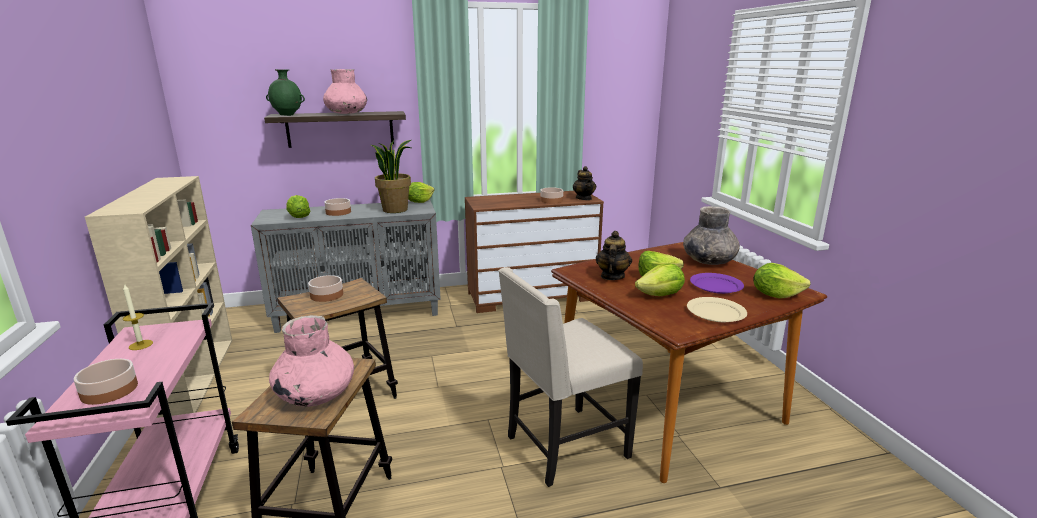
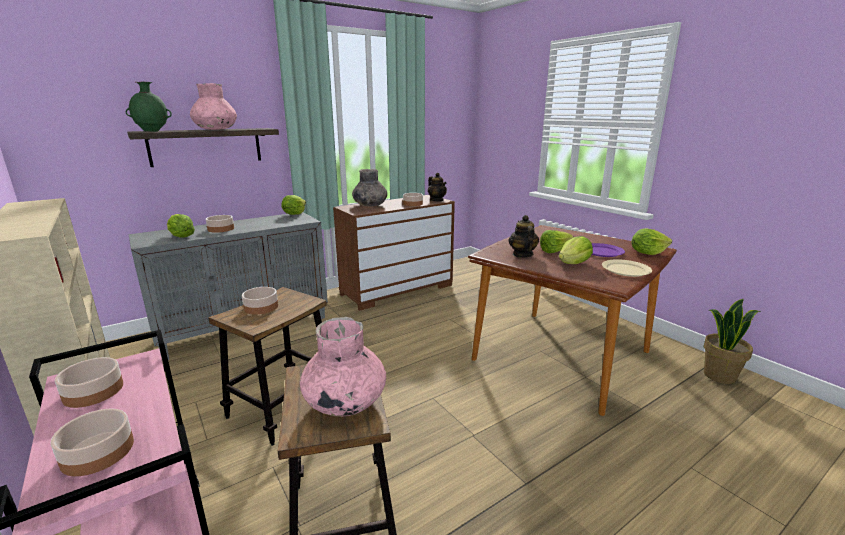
camera: 20 degrees left, 0 degrees up
candle [123,284,153,350] -> bowl [55,357,123,408]
potted plant [371,140,411,213] -> potted plant moved to [703,299,761,384]
beige chair [498,267,643,487] -> none
grey vase [683,206,740,265] -> grey vase moved to [352,169,387,206]

